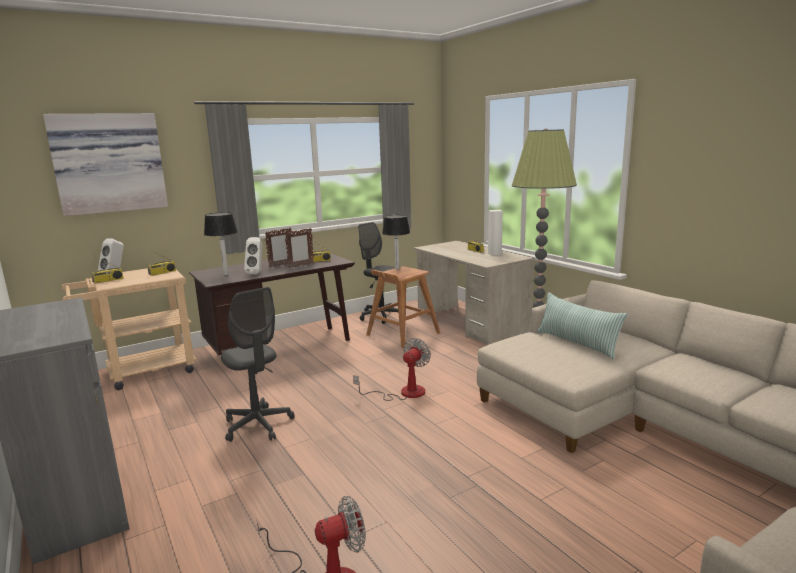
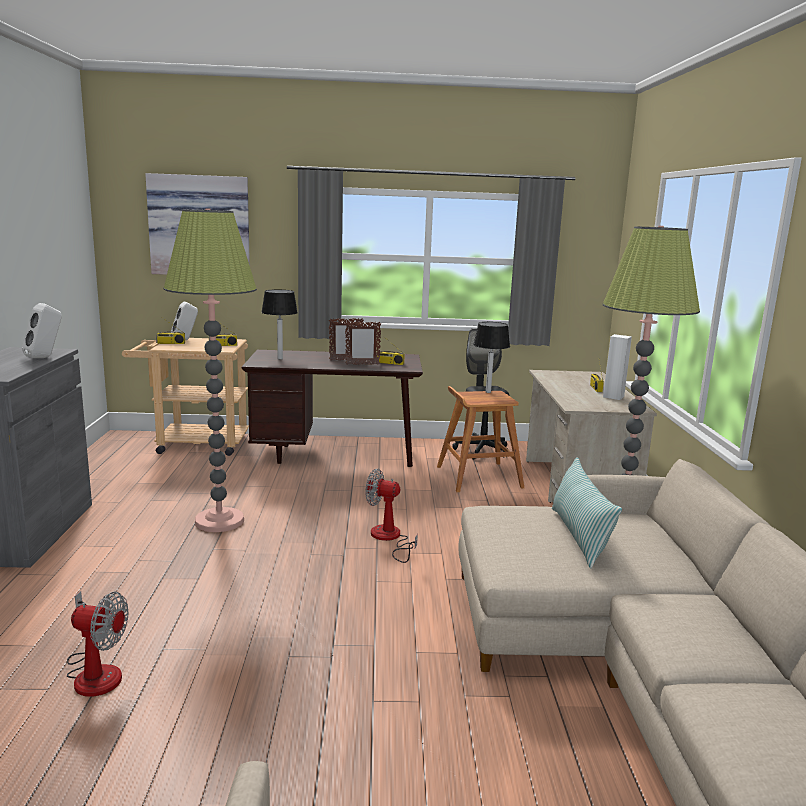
camera: 30 degrees right, 0 degrees up
grey office chair [221,287,295,442] -> floor lamp [164,208,257,532]
white speaker [244,237,262,274] -> white speaker moved to [22,303,62,358]
fan [353,338,431,401] -> fan turned 135 degrees counterclockwise [365,469,418,563]

